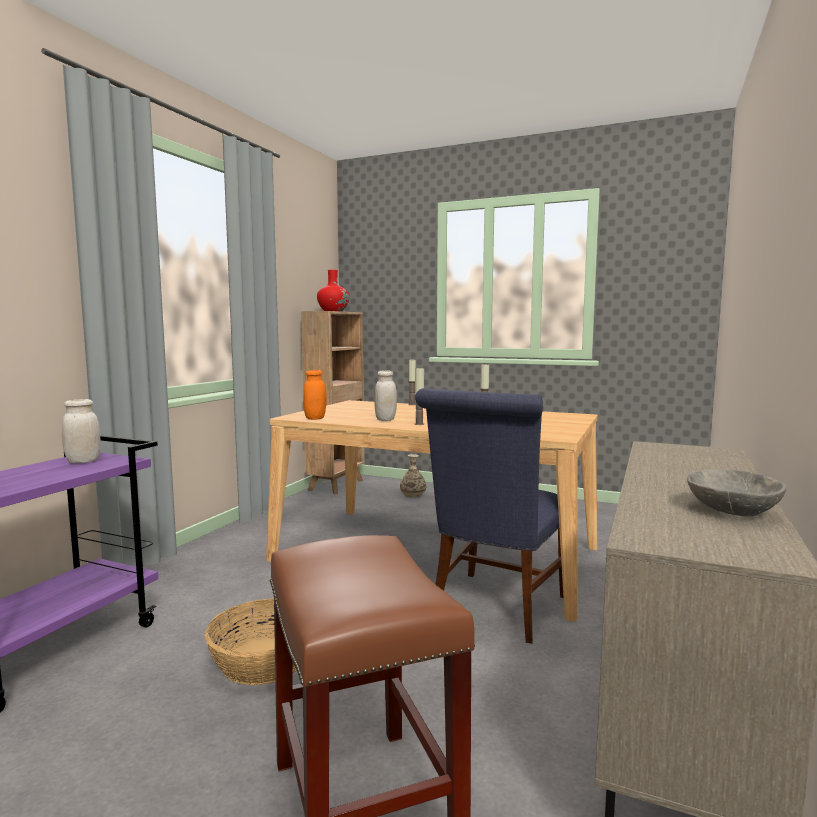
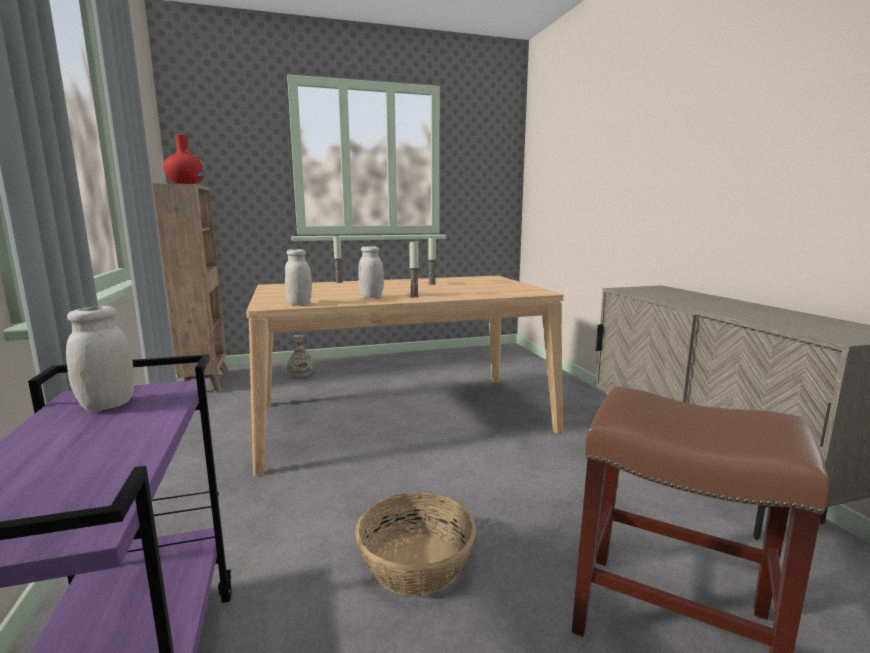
camera: 40 degrees left, 5 degrees up
orange jar [303,370,327,420] -> white jar [285,249,312,306]
blue chair [415,388,564,644] -> none
grey bowl [687,469,786,517] -> none

